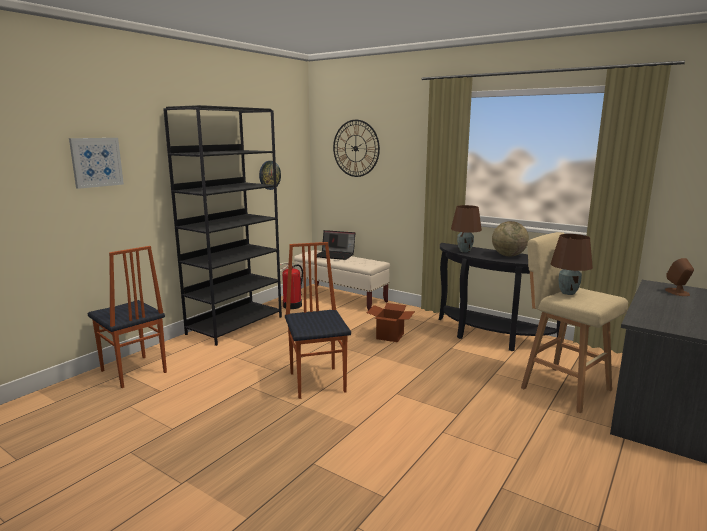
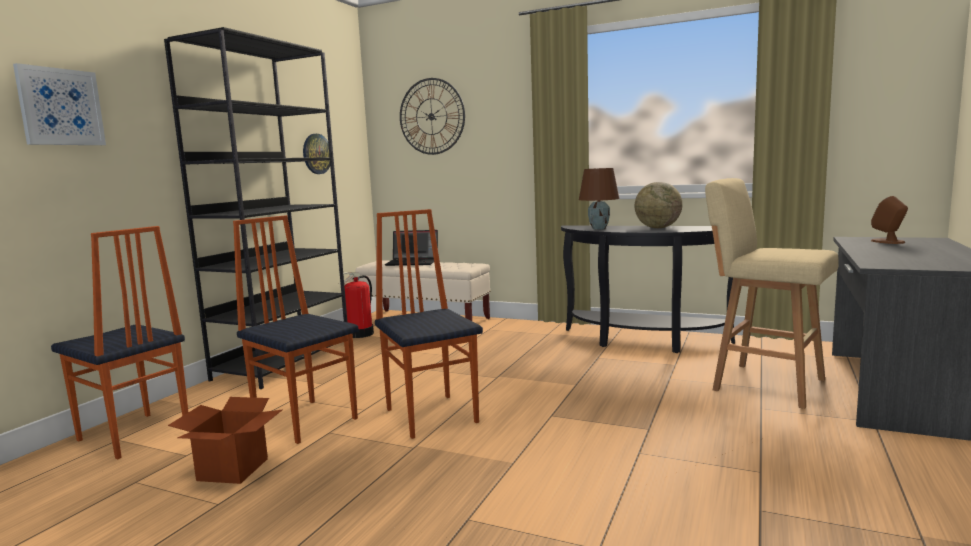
camera: 10 degrees left, 5 degrees down
cardboard box [367,303,415,342] -> cardboard box moved to [168,397,282,484]
brown table lamp [551,234,593,295] -> none
none -> chair [233,215,359,444]

